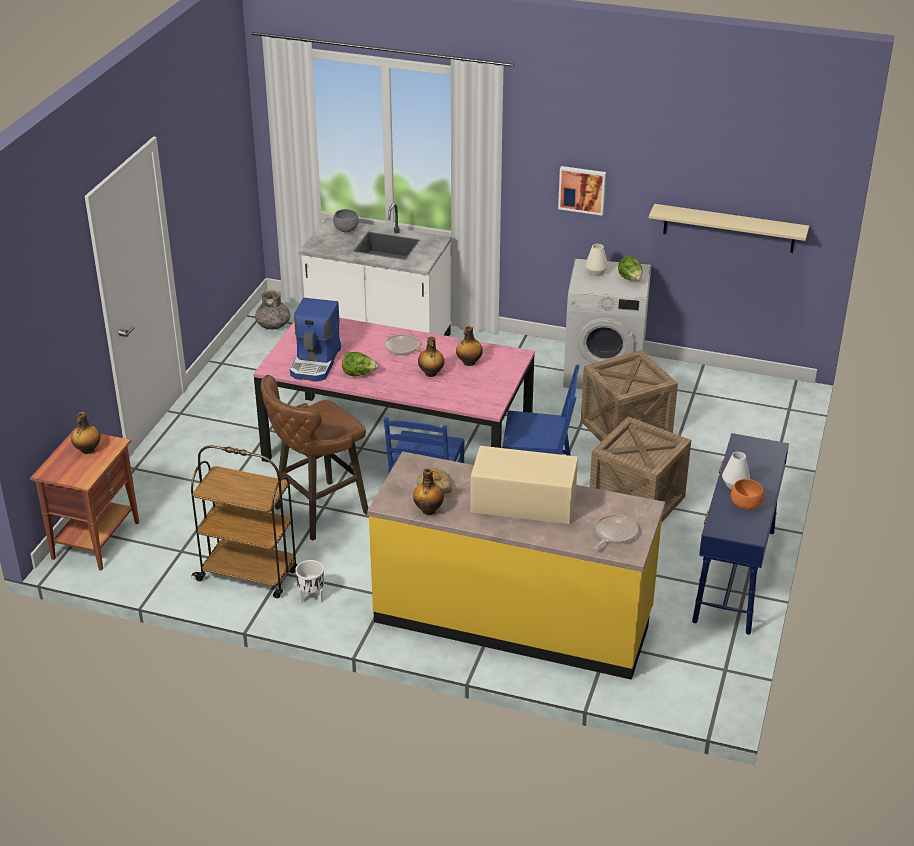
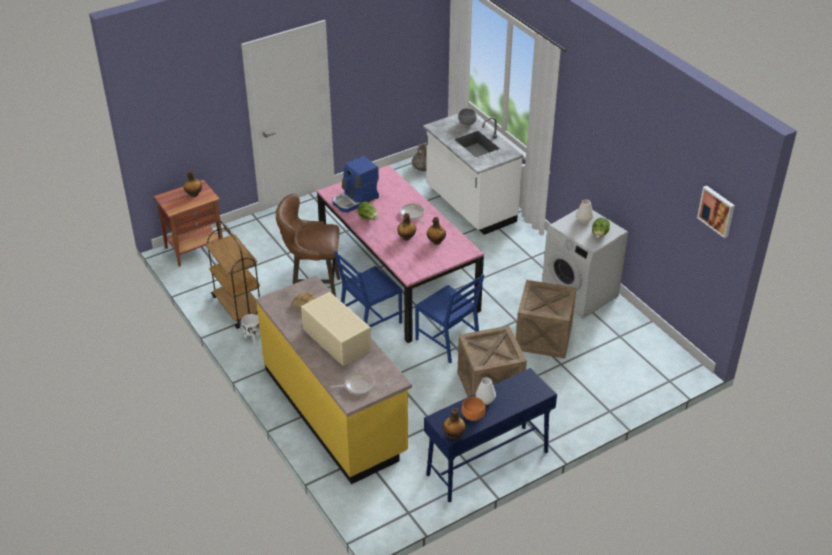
camera: 40 degrees right, 5 degrees up
bottle [413,468,444,515] -> bottle moved to [443,408,466,440]
picture [558,166,606,216] -> picture moved to [697,186,735,238]
beige shelf [649,204,809,253] -> none

